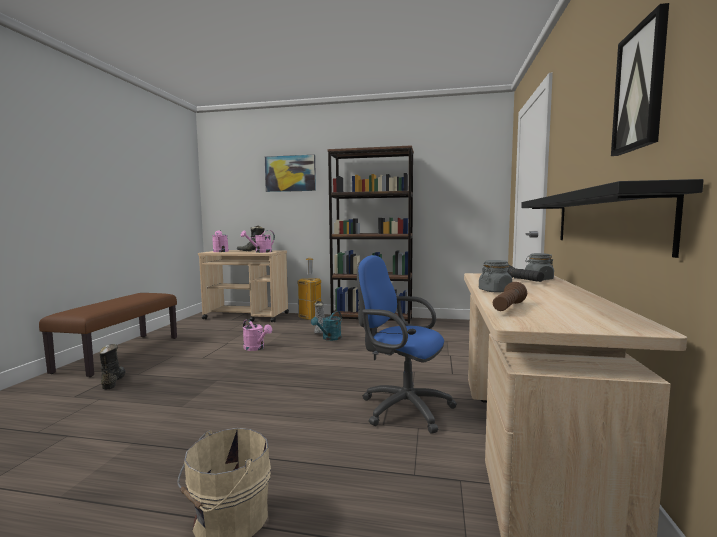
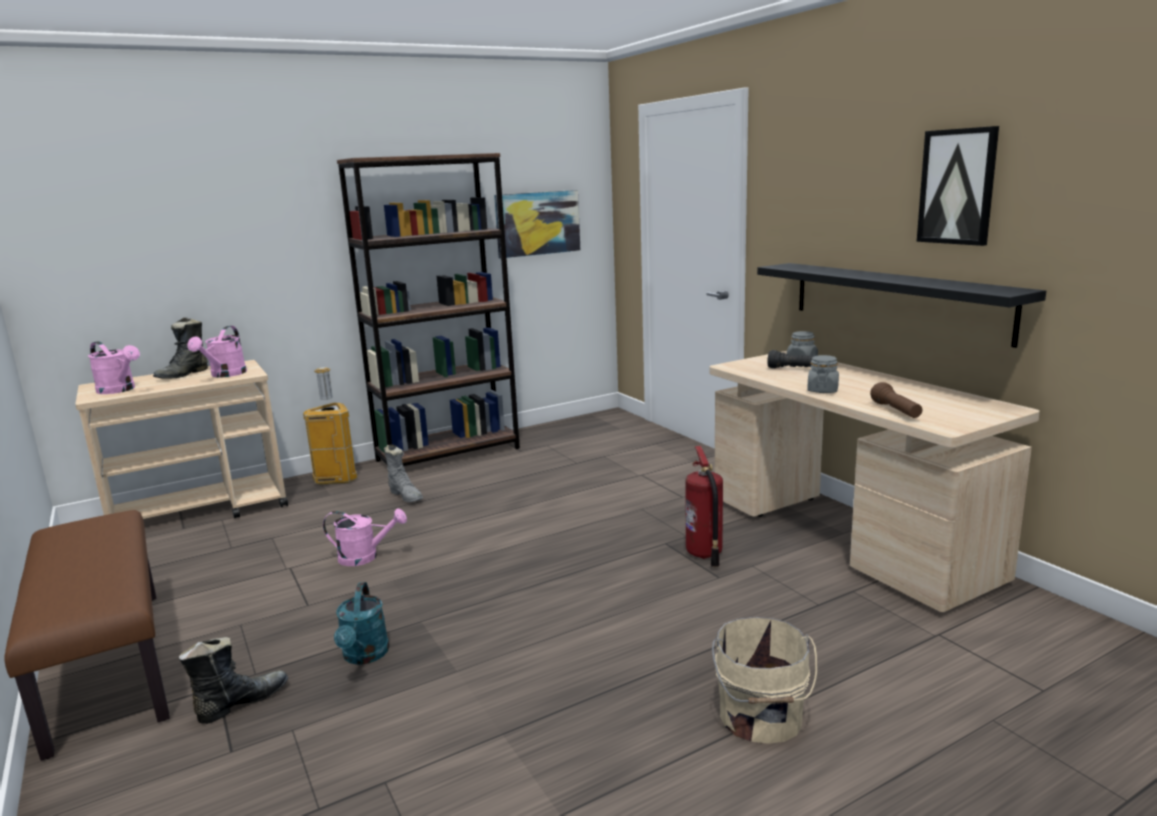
camera: 40 degrees left, 10 degrees up
black boot [100,344,126,389] -> black boot turned 105 degrees clockwise [179,637,288,724]
picture [265,155,316,192] -> picture moved to [494,190,580,259]
turquoise watering can [311,311,342,341] -> turquoise watering can moved to [334,582,389,665]
blue office chair [357,255,457,434] -> fire extinguisher [685,446,723,567]

